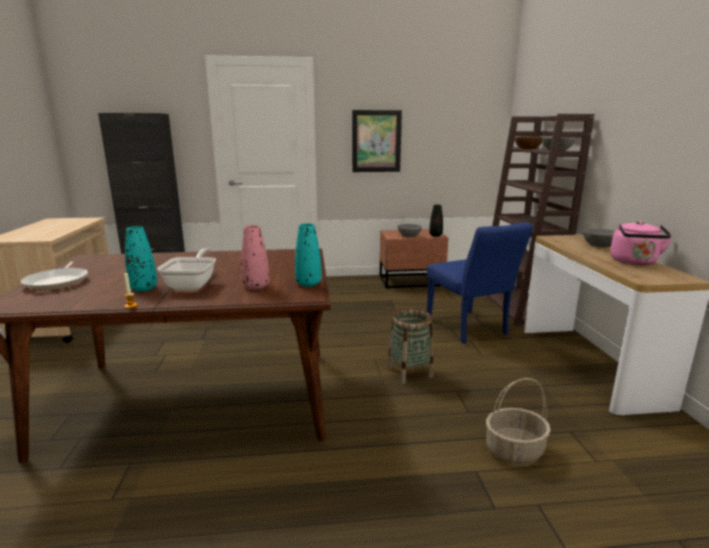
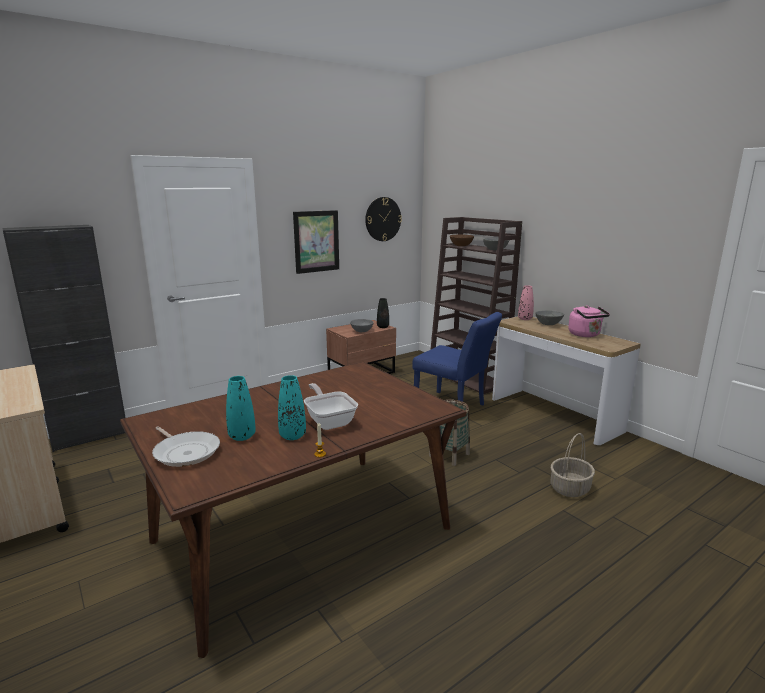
camera: 30 degrees left, 0 degrees up
pink vase [241,225,269,290] -> pink vase moved to [518,285,534,320]
turquoise vase [295,223,321,287] -> turquoise vase moved to [226,376,256,441]
none -> wall clock [365,197,402,241]

